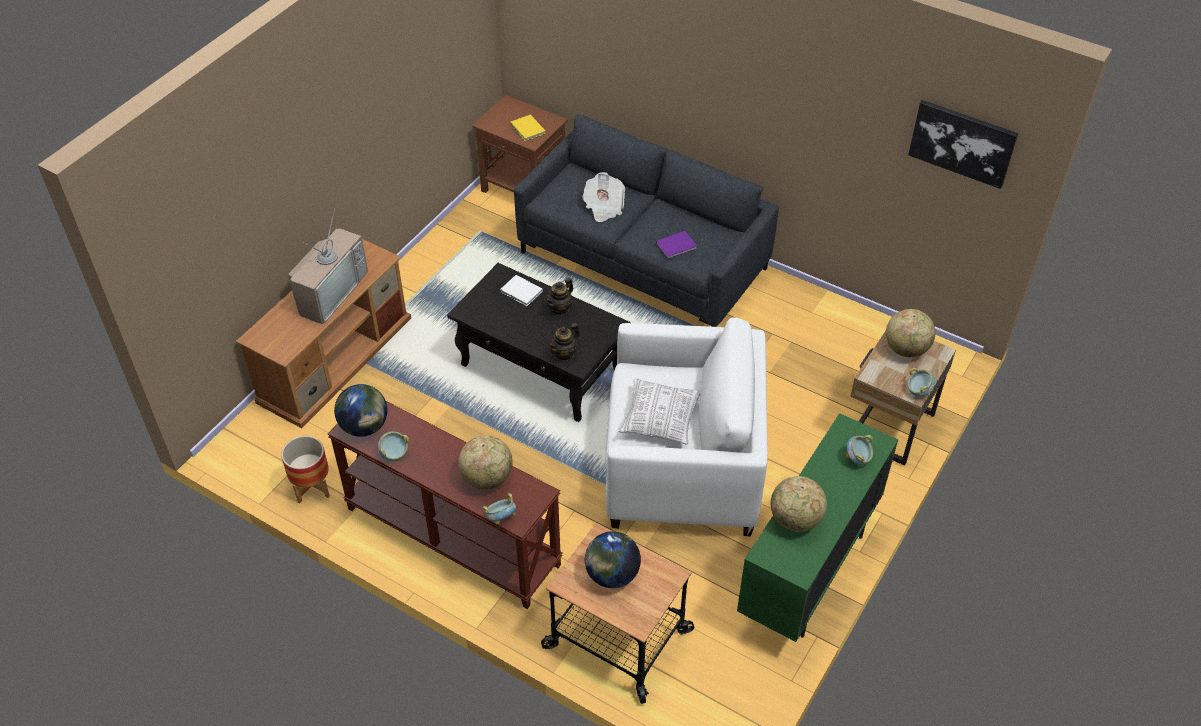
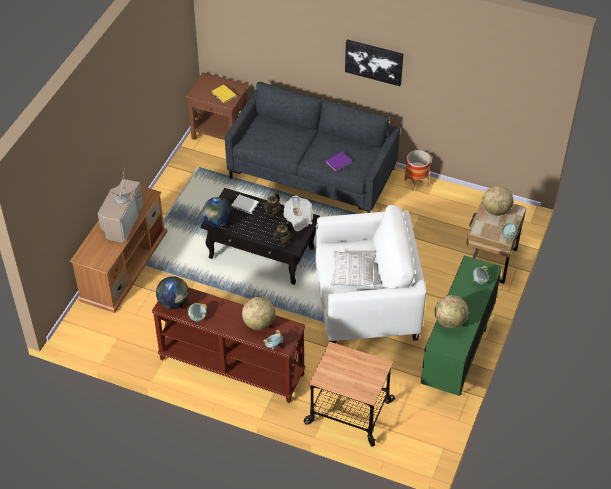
camera: 10 degrees left, 0 degrees up
planter [281,436,330,503] -> planter moved to [405,150,431,191]
newspaper [582,172,625,222] -> newspaper moved to [283,195,313,231]
globe [585,531,641,588] -> globe moved to [202,197,233,227]
picture [908,100,1018,189] -> picture moved to [345,39,403,86]

